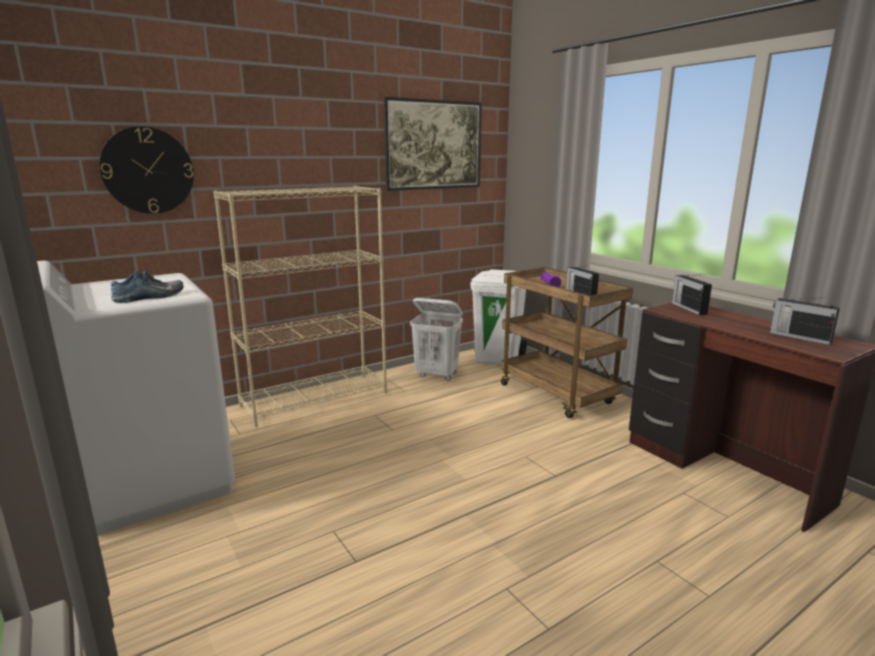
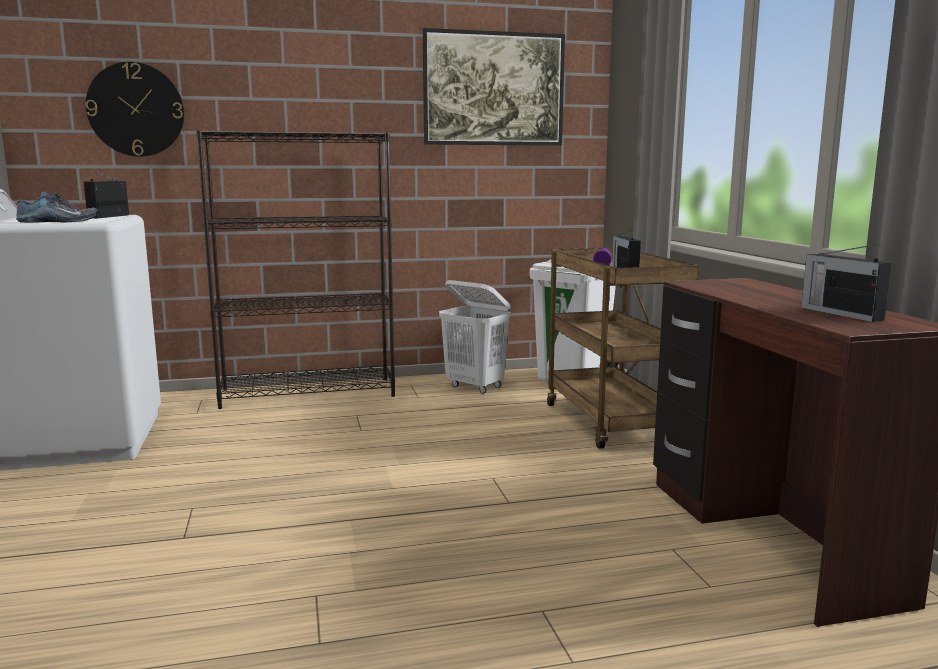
camera: 20 degrees right, 5 degrees down
beige bookcase [214,186,387,427] -> black bookcase [196,131,395,409]
radio [672,274,712,315] -> radio moved to [83,172,129,218]

